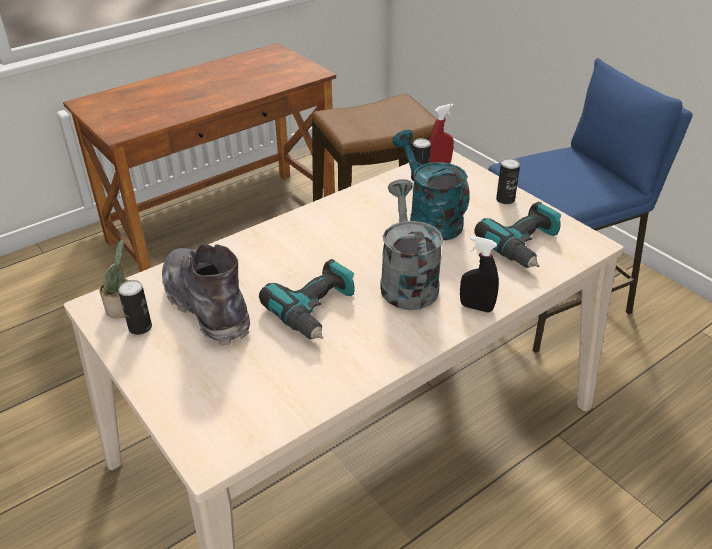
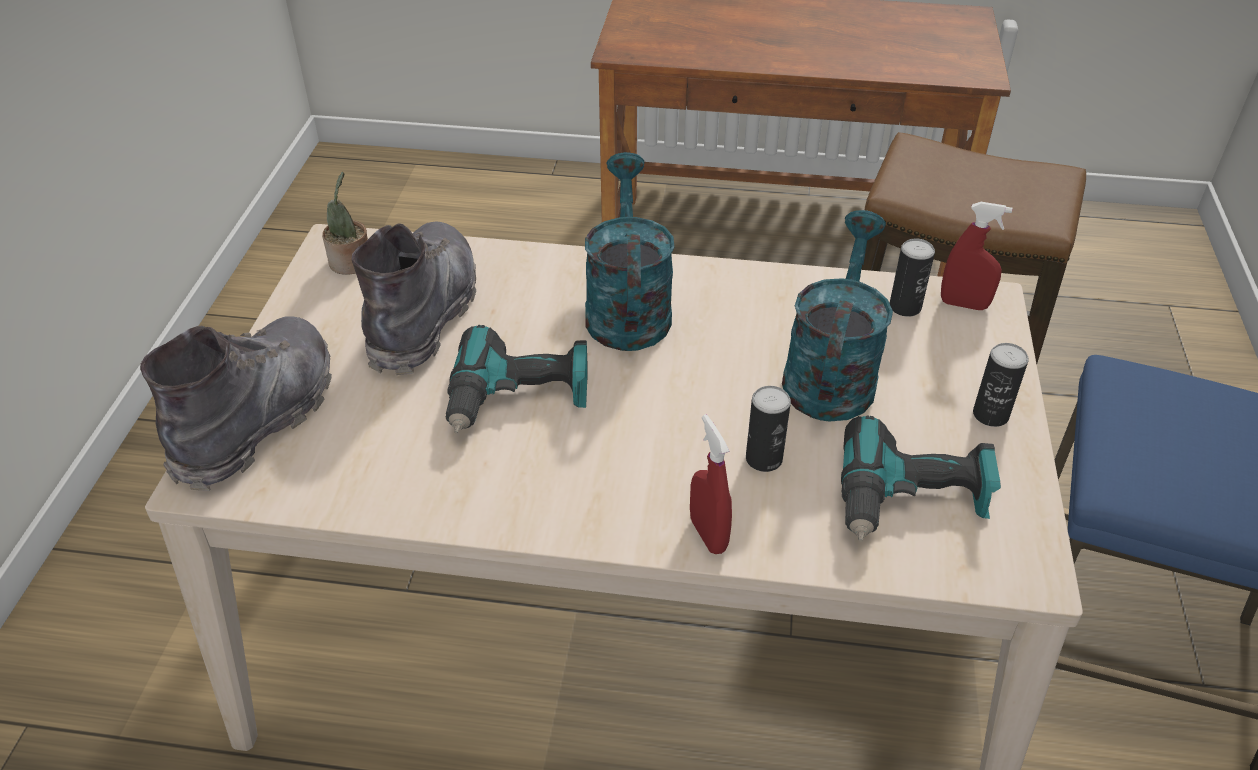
camera: 45 degrees right, 5 degrees up
can [118,280,152,335] -> can moved to [746,386,791,472]
grey watering can [380,179,443,310] -> none
black spray bottle [460,236,499,312] -> red spray bottle [690,414,732,554]
none -> grey boot [140,316,332,491]
none -> turquoise watering can [585,152,675,351]

